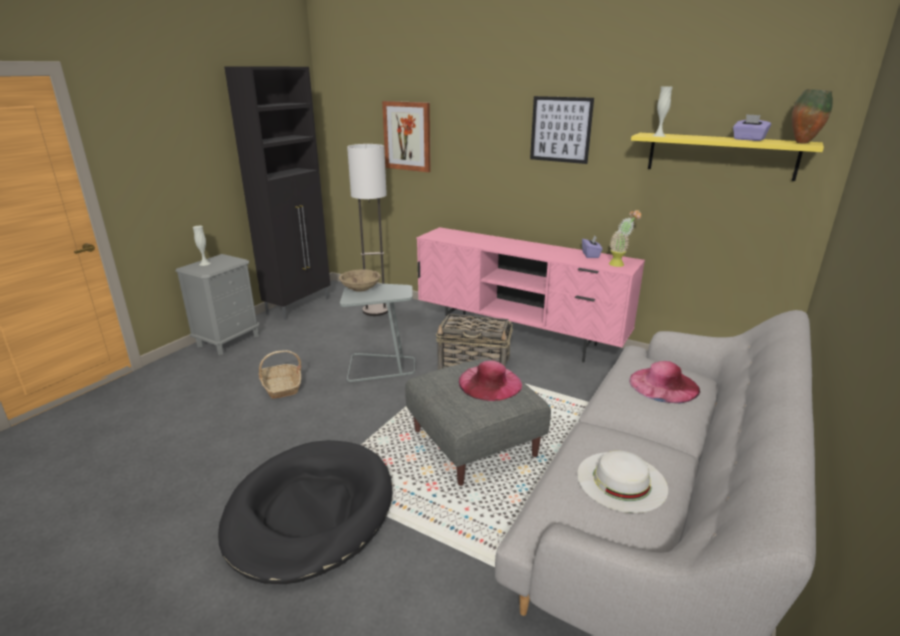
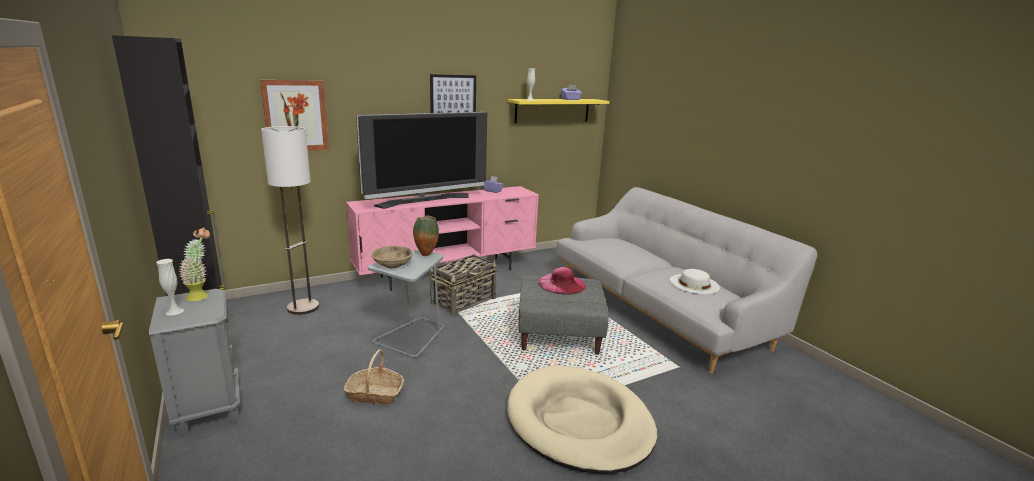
camera: 60 degrees left, 5 degrees down
black dog bed [218,440,392,584] -> beige dog bed [507,365,657,474]
potted plant [608,210,641,267] -> potted plant moved to [179,227,210,301]
pink hat [629,361,700,403] -> none
vase [792,89,833,144] -> vase moved to [413,215,439,256]
none -> television [356,112,487,209]

